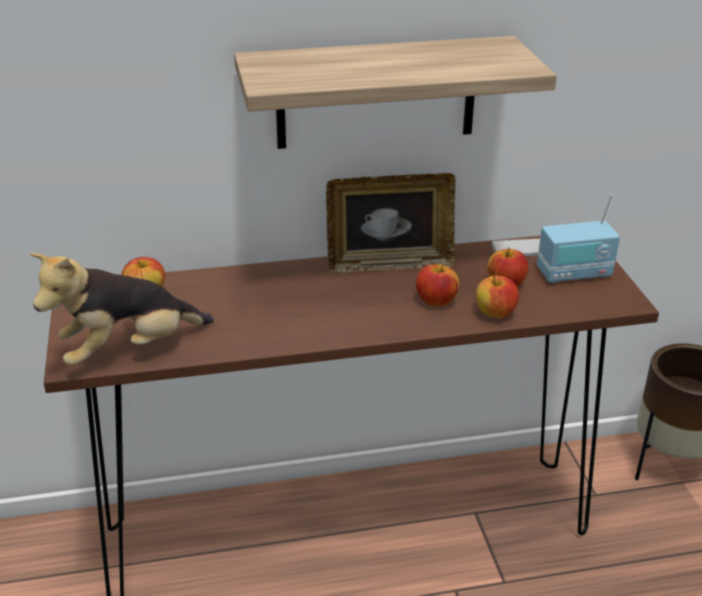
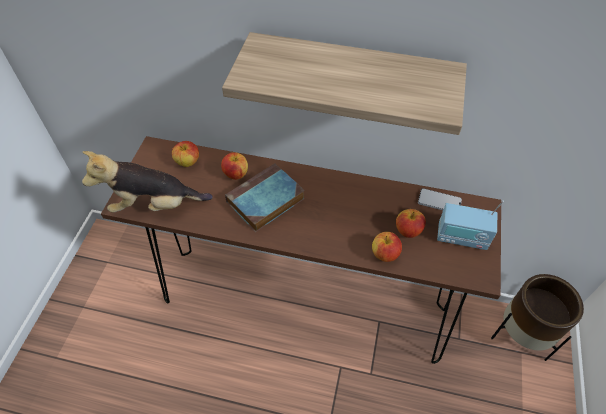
camera: 25 degrees right, 20 degrees up
picture frame [326,173,456,273] -> none
apple [416,264,459,306] -> apple moved to [221,153,248,180]
none -> book [225,163,305,232]

